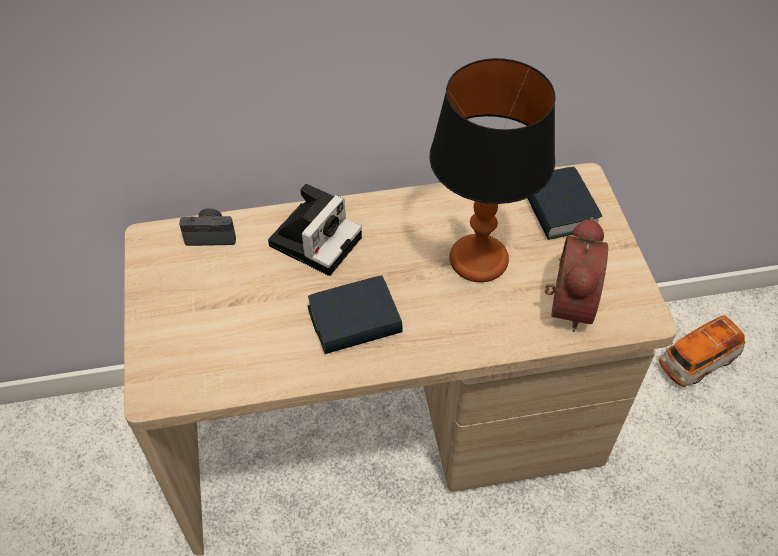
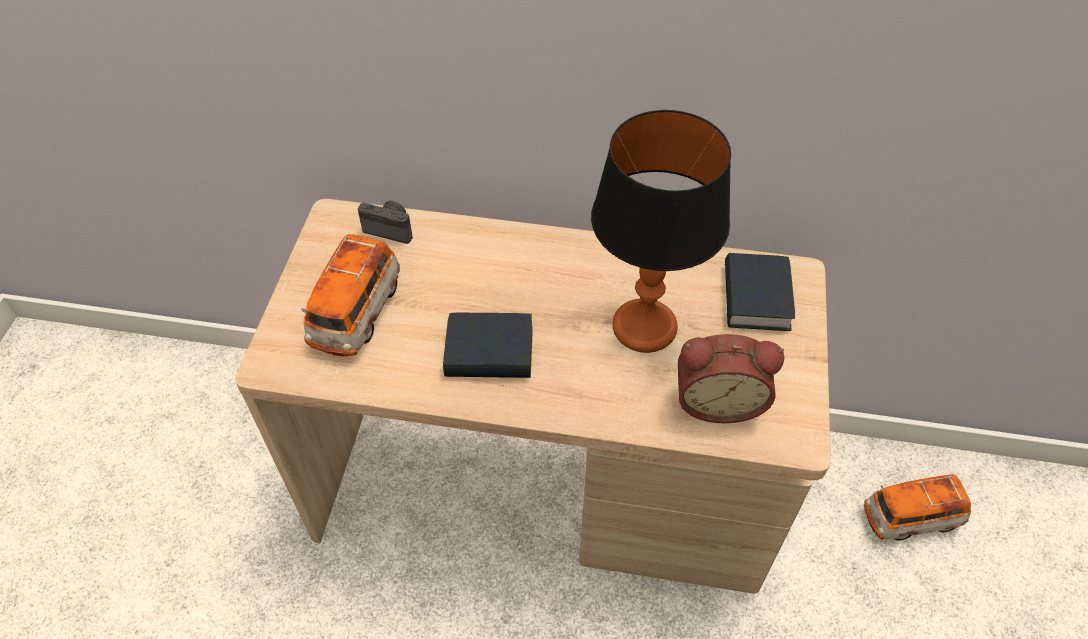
camera: 20 degrees right, 0 degrees up
camera [268,184,362,276] -> none
alarm clock [545,217,608,332] -> alarm clock turned 60 degrees clockwise [678,334,784,423]
none -> toy car [301,234,400,357]

